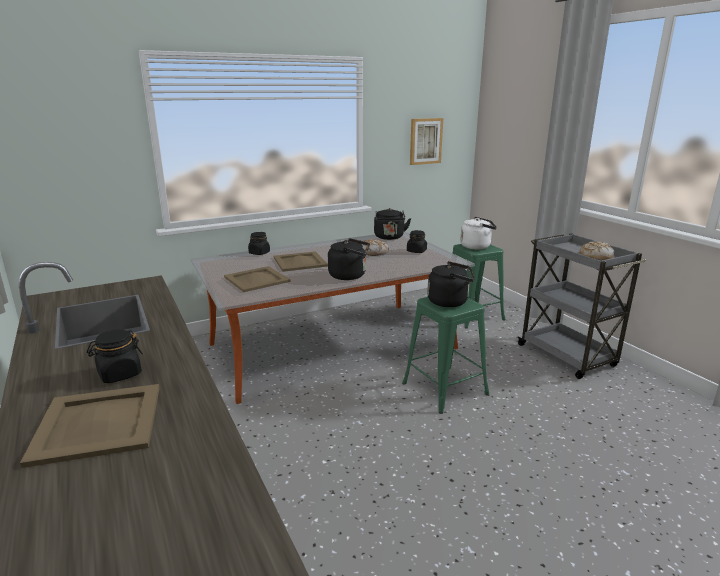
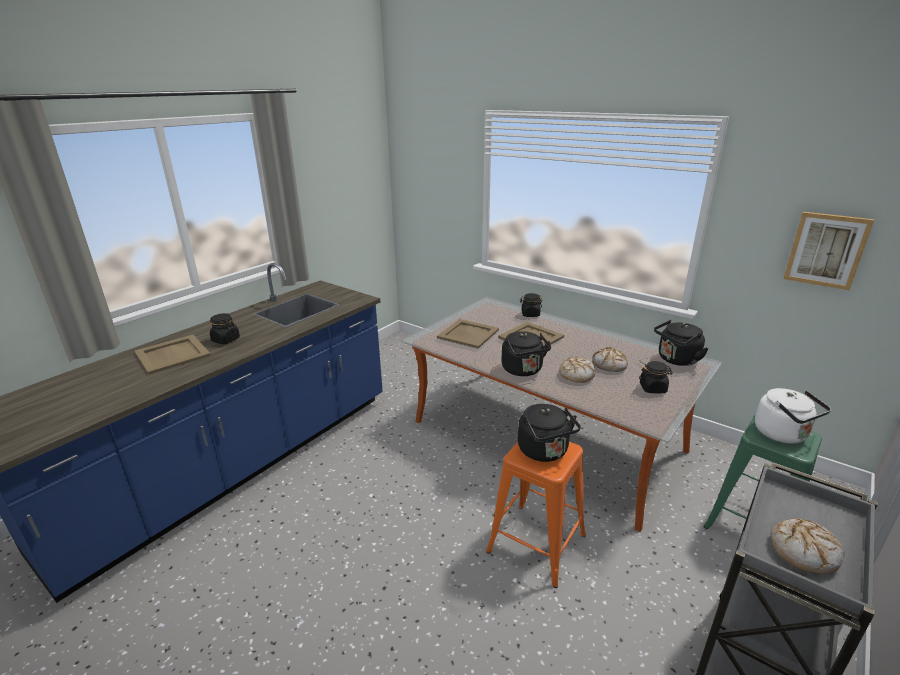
camera: 65 degrees right, 5 degrees up
green stool [402,297,489,414] -> orange stool [486,442,586,588]
none -> bread [559,357,595,383]

